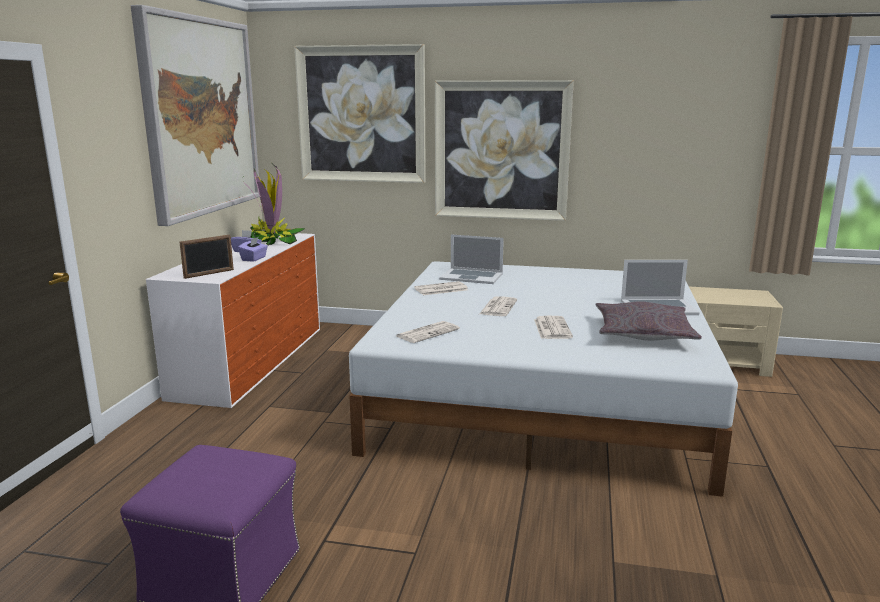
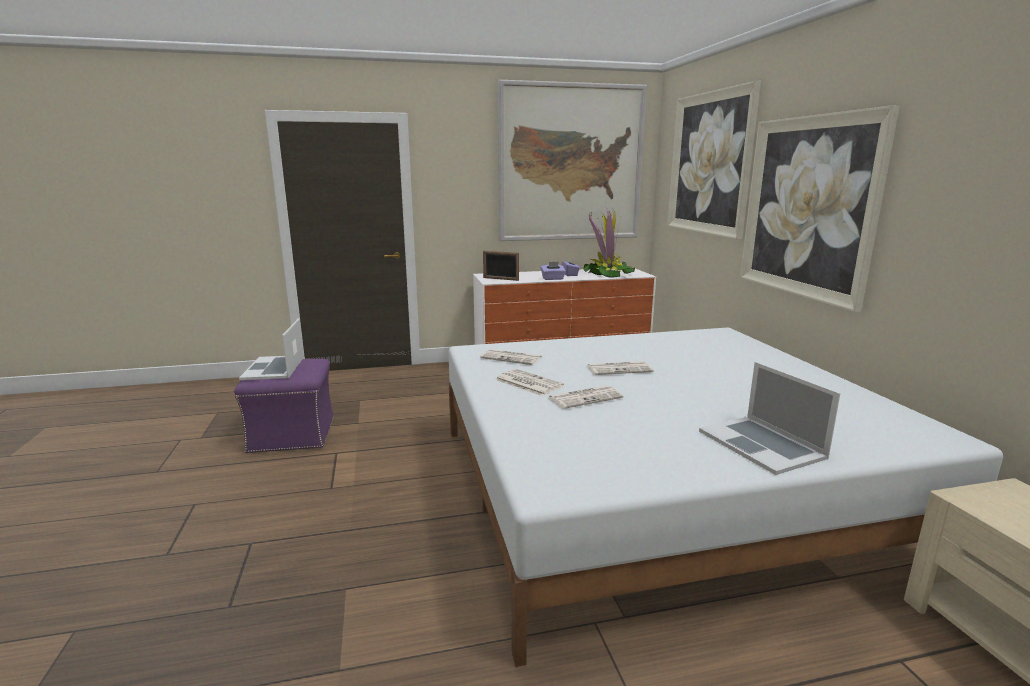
camera: 65 degrees right, 0 degrees up
newspaper [414,281,468,295] -> newspaper moved to [496,369,564,396]
laptop [439,235,504,284] -> laptop moved to [239,318,304,380]
grey pillow [595,301,702,341] -> none

